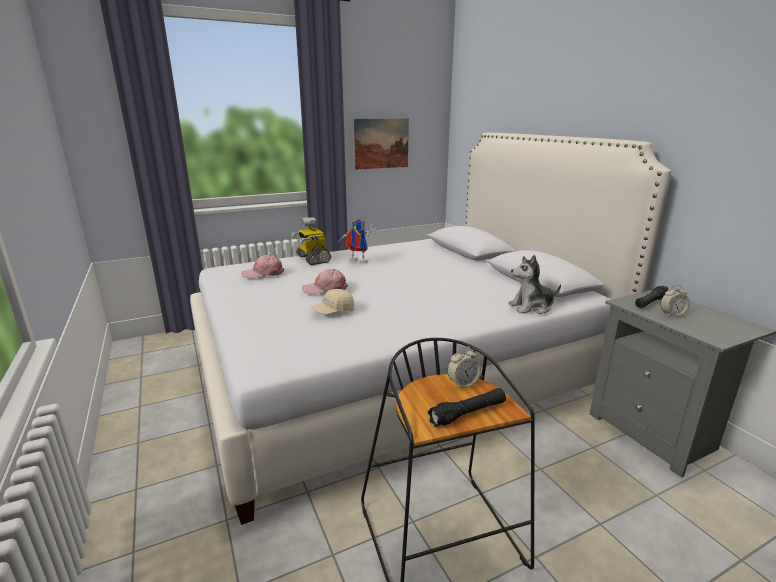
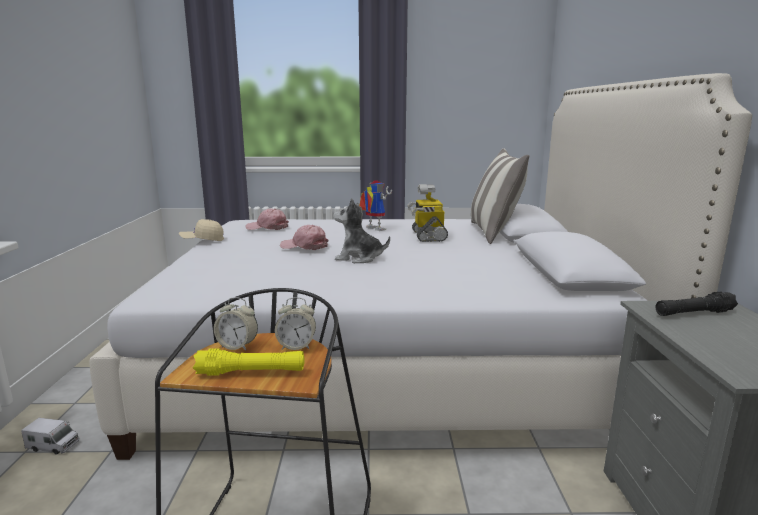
camera: 25 degrees right, 5 degrees down
toy robot [291,217,331,265] -> toy robot moved to [407,184,448,242]
beige cap [311,289,354,314] -> beige cap moved to [179,219,224,241]
picture [354,118,409,170] -> none
black flashlight [427,388,506,427] -> yellow flashlight [193,348,305,376]
plush toy [508,255,561,314] -> plush toy moved to [333,198,390,263]
alarm clock [660,285,690,317] -> alarm clock moved to [214,297,258,351]
none -> toy truck [21,418,79,454]
none -> pillow [471,148,529,244]

